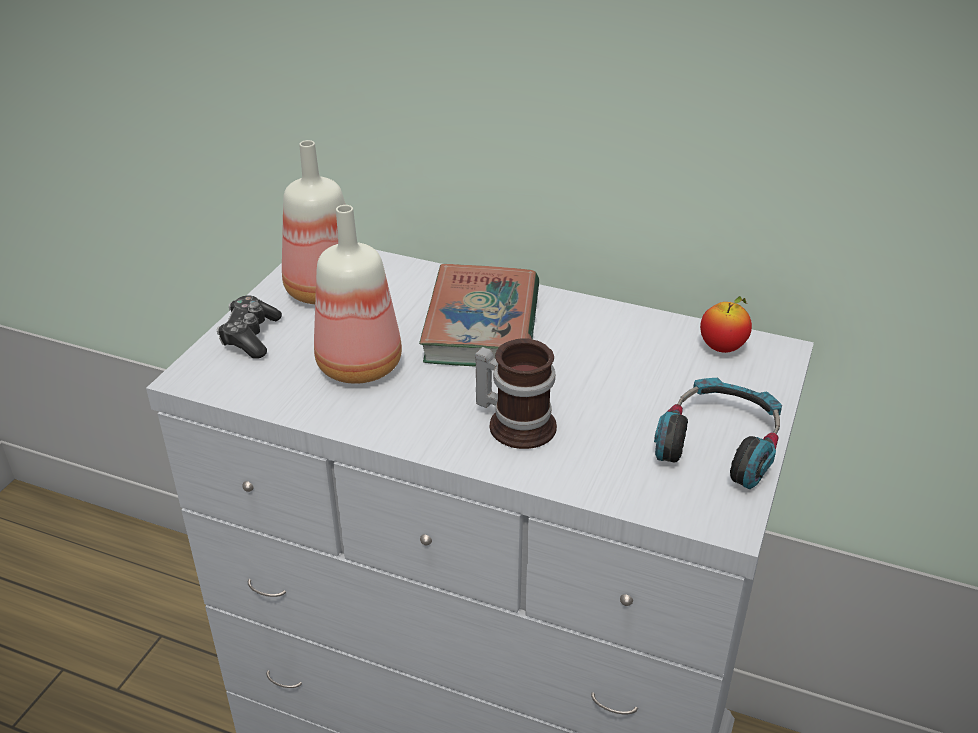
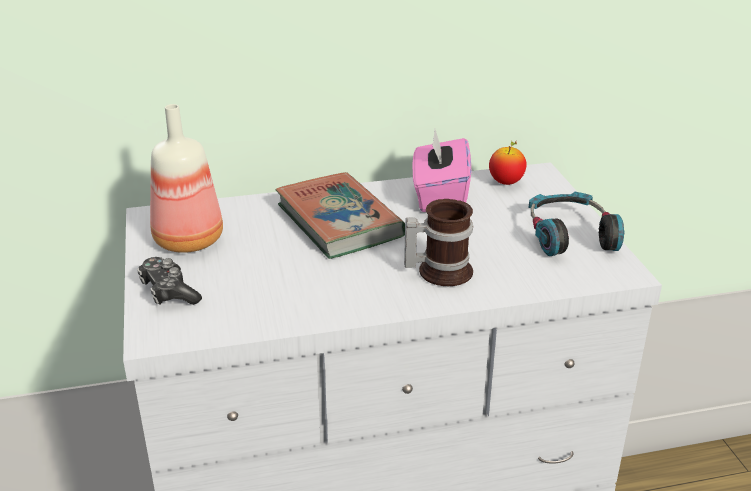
camera: 35 degrees left, 5 degrees down
bottle [314,205,402,384] -> none
none -> pink tissue box [413,130,471,212]

